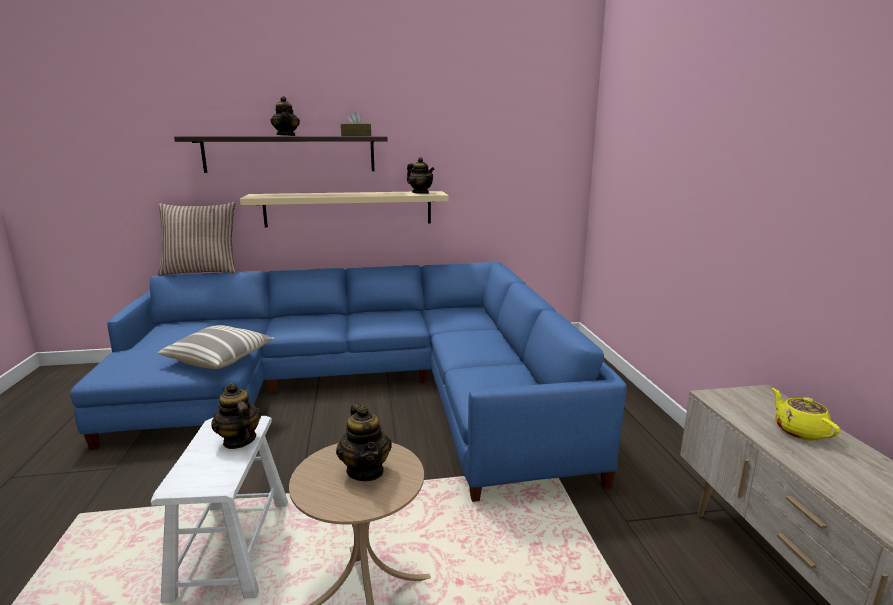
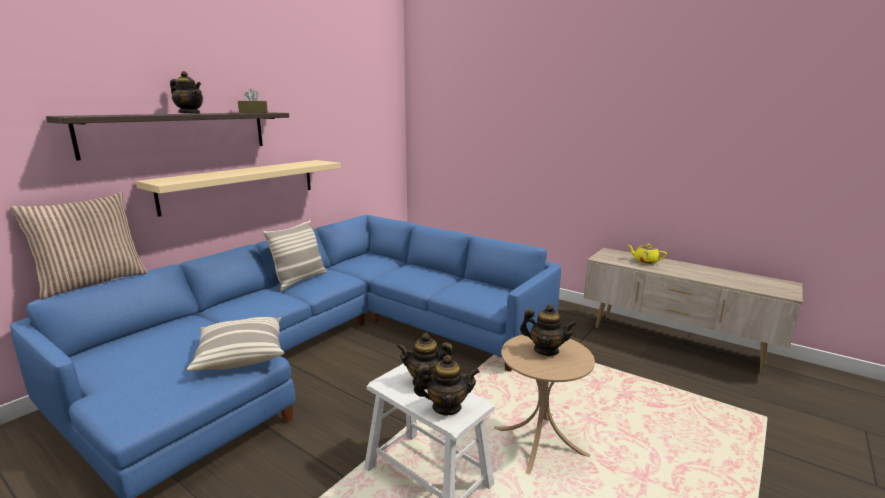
camera: 45 degrees left, 0 degrees up
teapot [407,157,434,194] -> teapot moved to [414,355,480,415]
none -> pillow [263,220,327,291]

